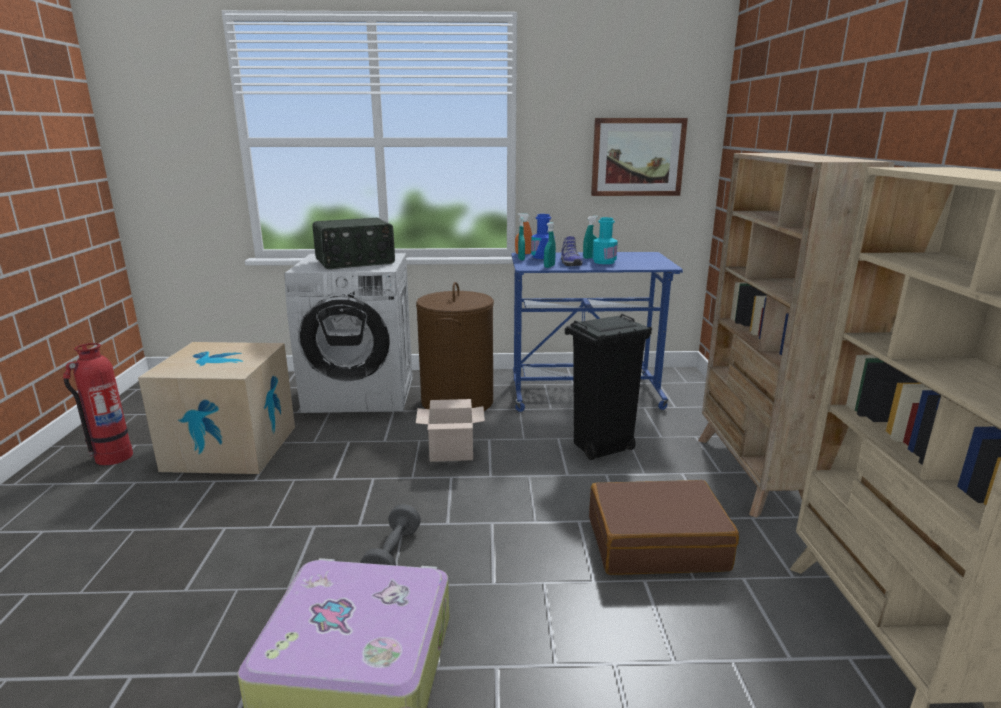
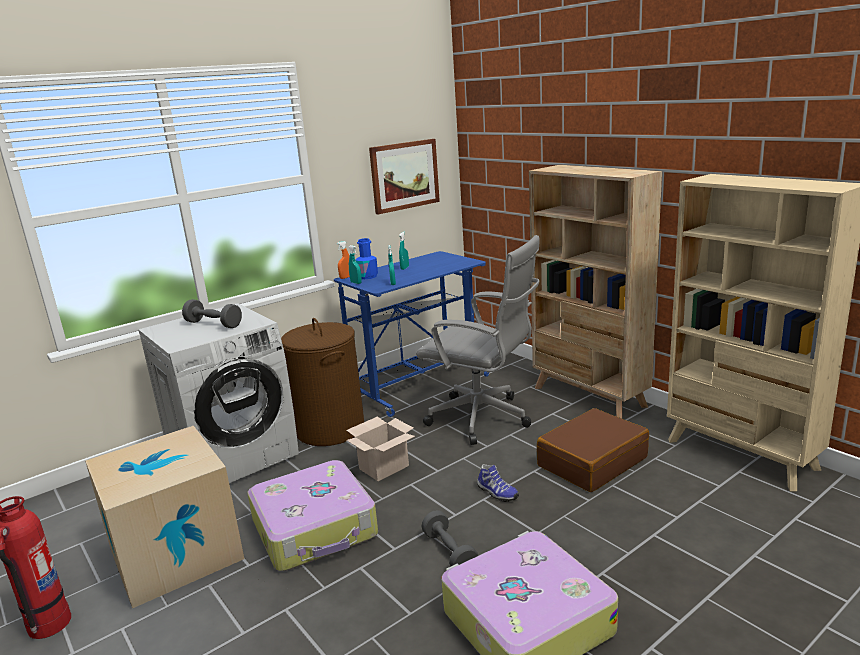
camera: 35 degrees left, 0 degrees up
radio [312,218,395,269] -> grey dumbbell [182,299,242,328]
shoe [561,236,583,266] -> shoe moved to [477,465,519,502]
black trash can [565,314,652,460] -> grey office chair [416,235,540,445]
turquoise bottle [592,217,618,264] -> none
none -> suitcase [247,460,378,571]

